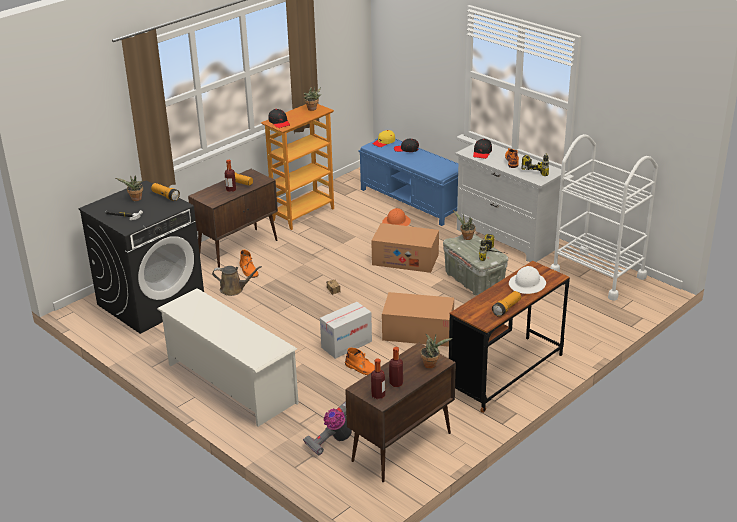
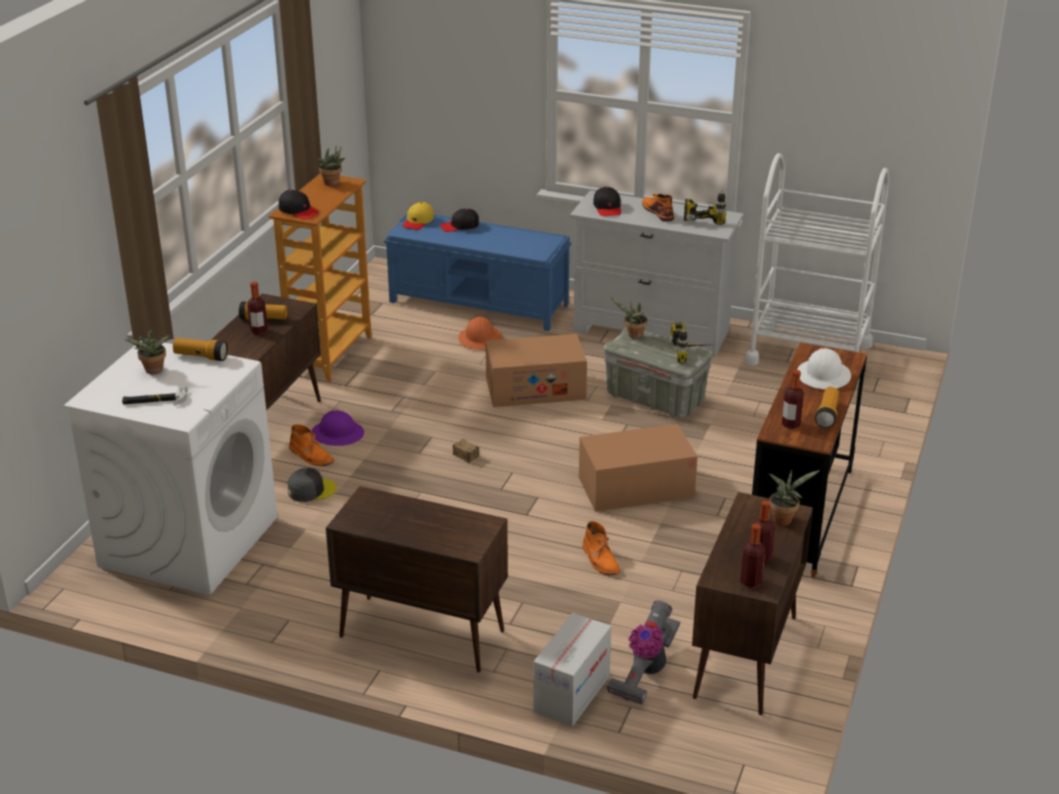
camera: 25 degrees left, 0 degrees up
black washing machine [78,180,204,334] -> white washing machine [64,341,278,595]
white shoe rack [157,288,299,427] -> brown cabinet [326,486,508,673]
brown watering can [212,266,262,296] -> grey cap [287,468,337,502]
cardboard box [320,302,372,359] -> cardboard box moved to [533,613,611,727]
orange boot [345,348,375,375] -> orange boot turned 60 degrees clockwise [583,521,620,576]
none -> purple hard hat [312,410,364,446]
none -> bottle [782,370,804,429]

